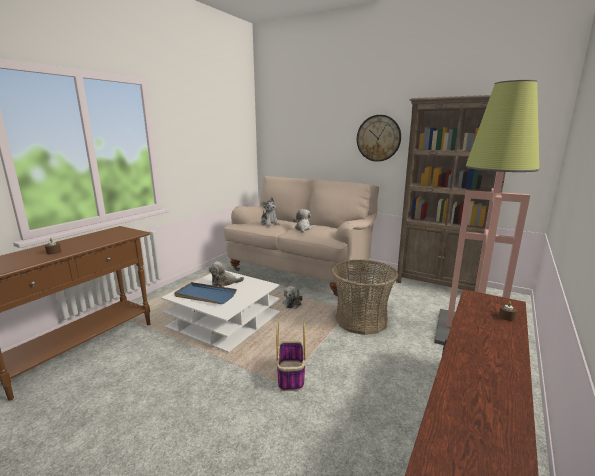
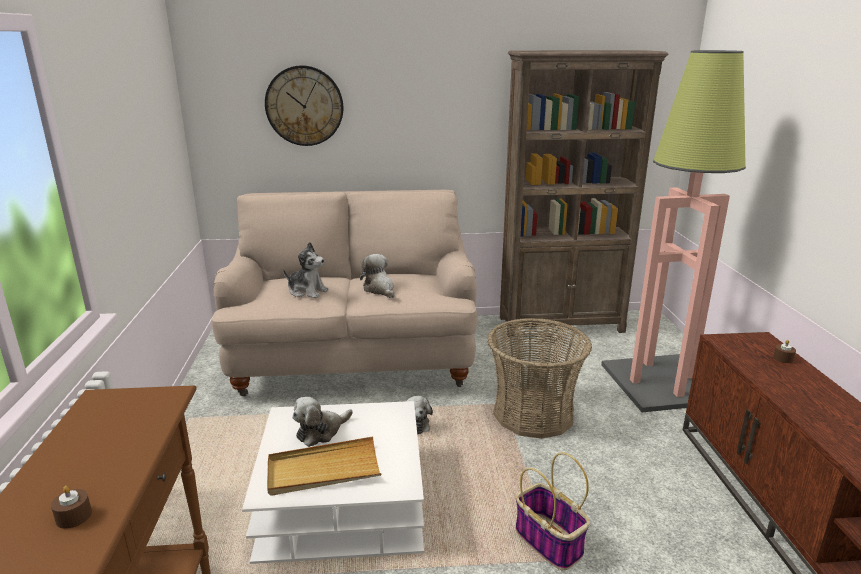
camera: 35 degrees left, 5 degrees up
blue tray [174,282,237,304] -> beige tray [267,437,381,496]
wall clock [357,115,401,162] -> wall clock moved to [265,65,343,146]

